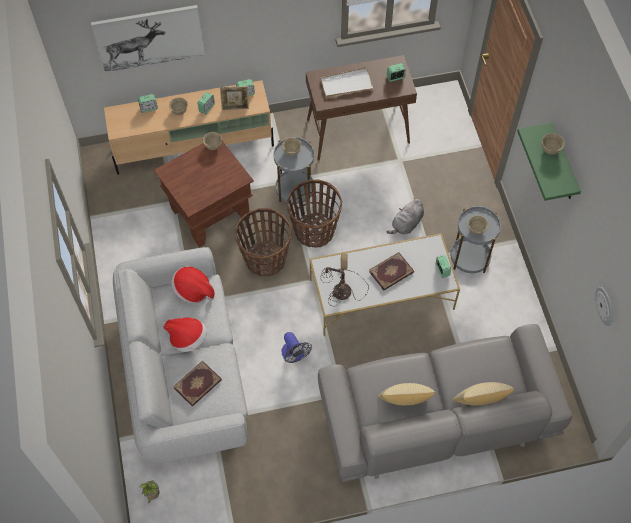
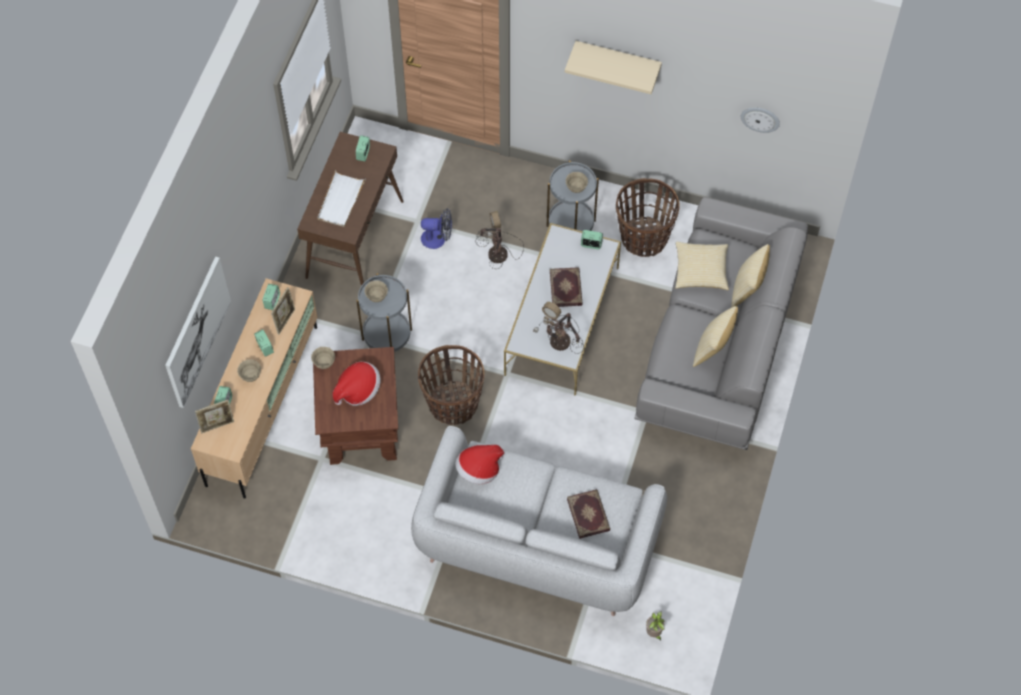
camera: 60 degrees left, 0 degrees up
hat [163,318,207,352] -> hat moved to [333,362,381,406]
fan [282,332,312,363] -> fan moved to [421,208,452,249]
basket [287,180,342,247] -> basket moved to [616,178,680,257]
grey plush toy [387,198,424,234] -> table lamp [476,211,524,269]
green shelf [517,122,581,201] -> beige shelf [565,41,662,94]
beige bowl [542,133,565,155] -> none
none -> picture frame [195,400,234,433]
none -> pillow [675,242,729,290]

